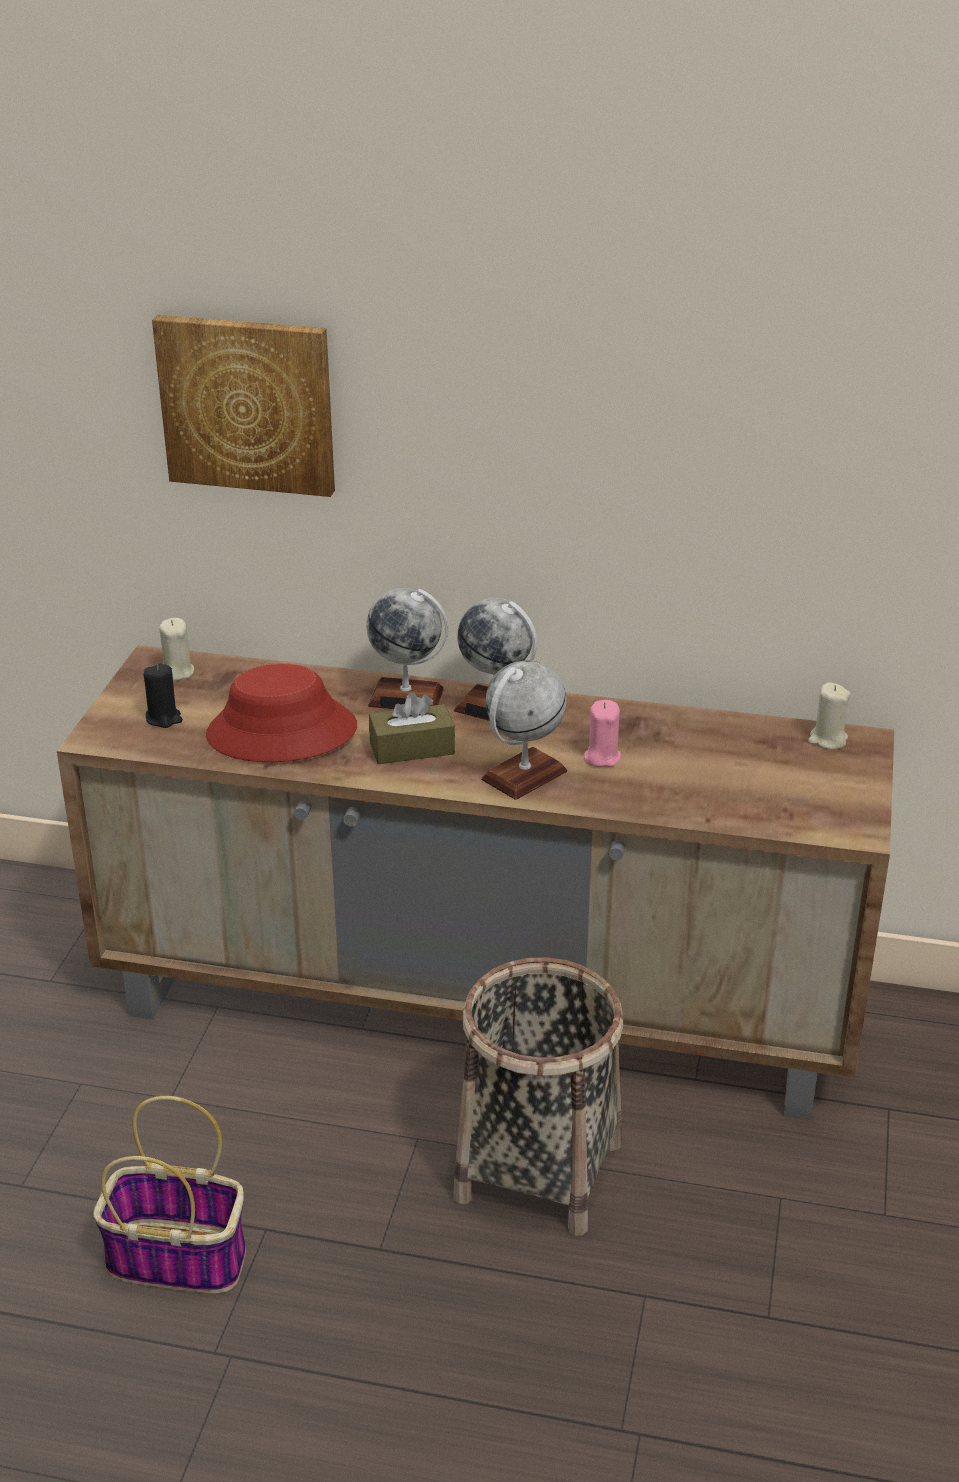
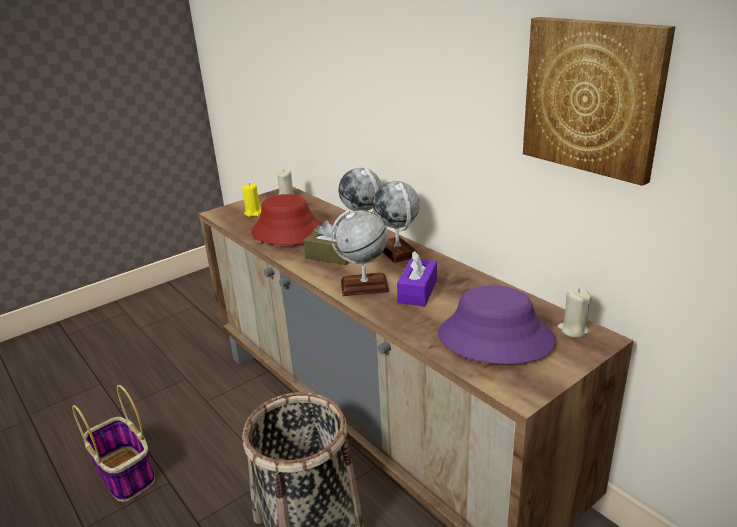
camera: 40 degrees right, 5 degrees down
black candle [144,664,183,728] -> yellow candle [242,183,261,217]
picture [152,315,335,497] -> picture moved to [523,17,675,186]
pink candle [584,700,621,767] -> purple tissue box [397,251,437,306]
none -> purple hat [438,285,556,364]

